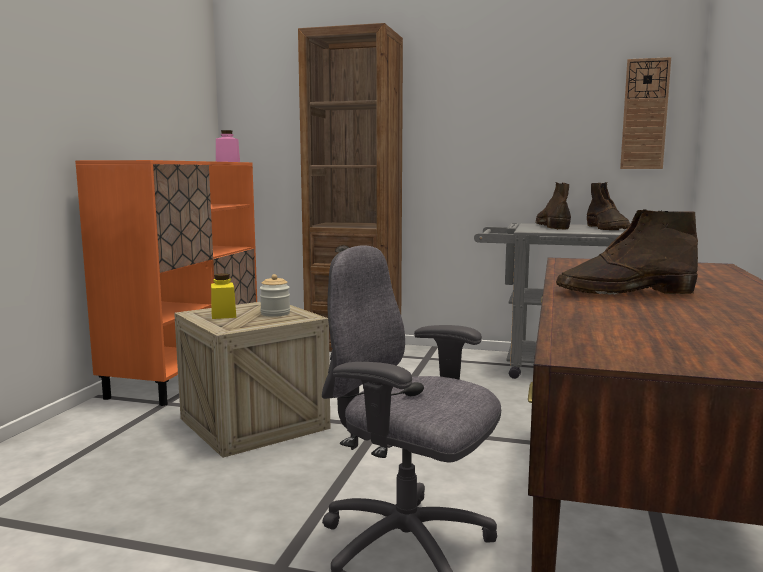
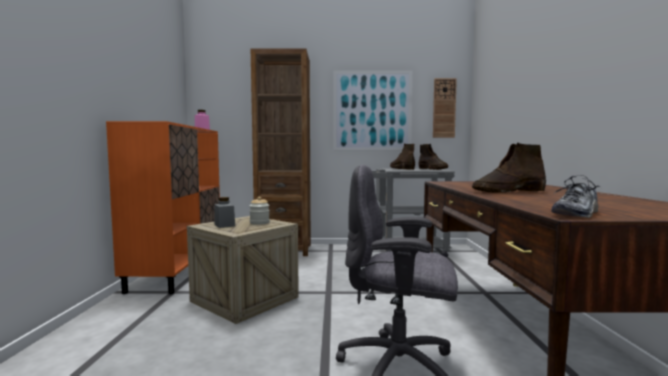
camera: 15 degrees left, 5 degrees down
yellow jar [211,273,236,319] -> grey jar [214,197,235,228]
none -> picture [333,71,413,151]
none -> shoe [551,175,602,218]

